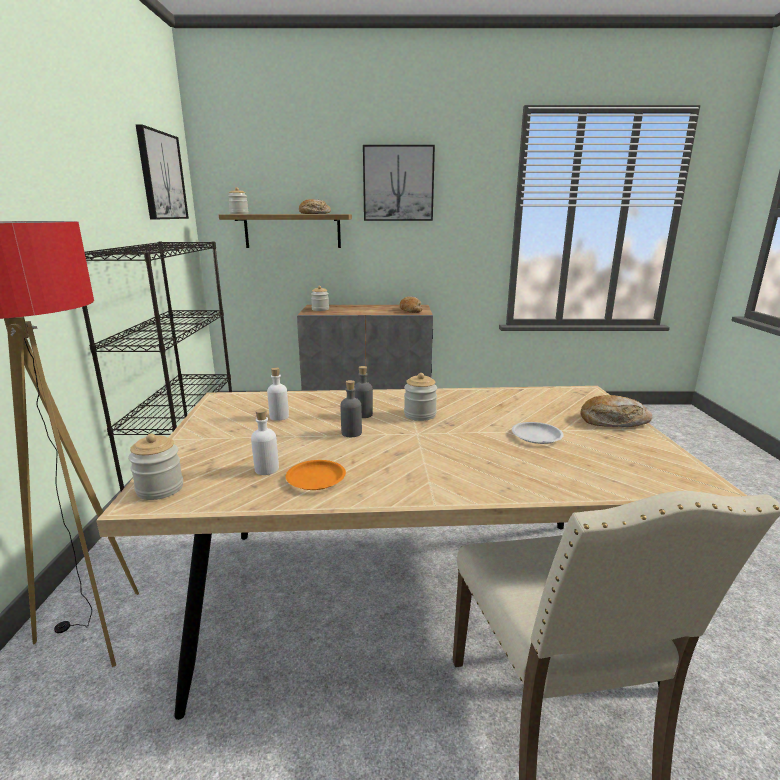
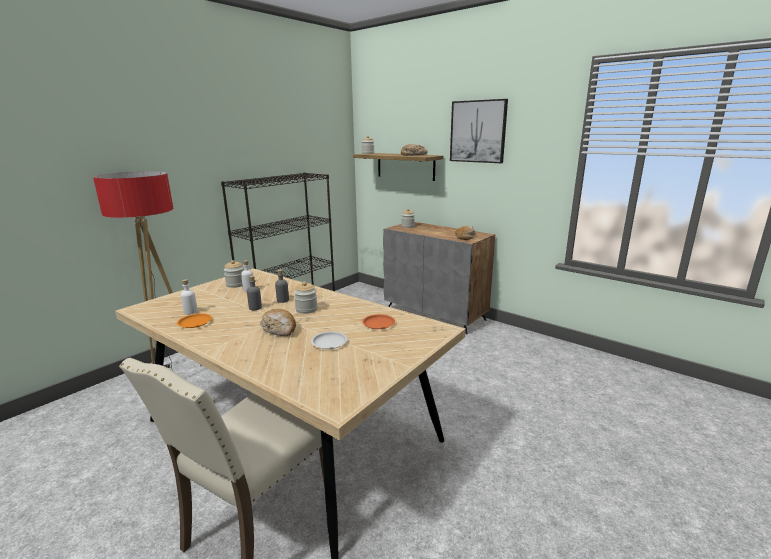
camera: 40 degrees right, 0 degrees up
jar [128,434,183,500] -> jar moved to [224,260,244,288]
picture [135,124,189,219] -> none
bread [580,395,652,427] -> bread moved to [260,309,296,336]
none -> orange plate [362,314,395,329]

